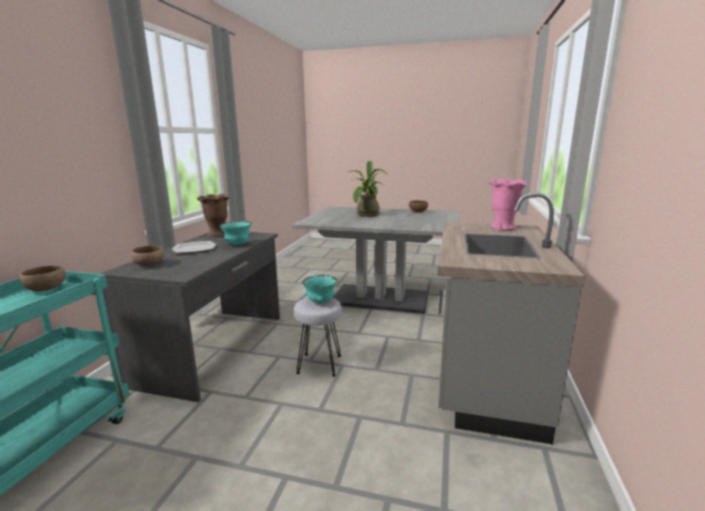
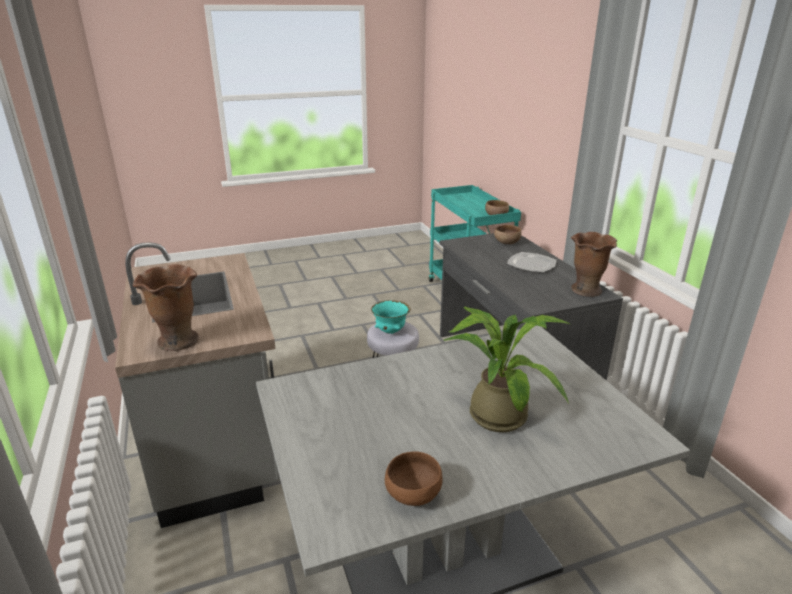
camera: 145 degrees right, 10 degrees up
turquoise bowl [220,221,252,246] -> none
pink vase [488,179,528,231] -> brown vase [133,264,199,351]

